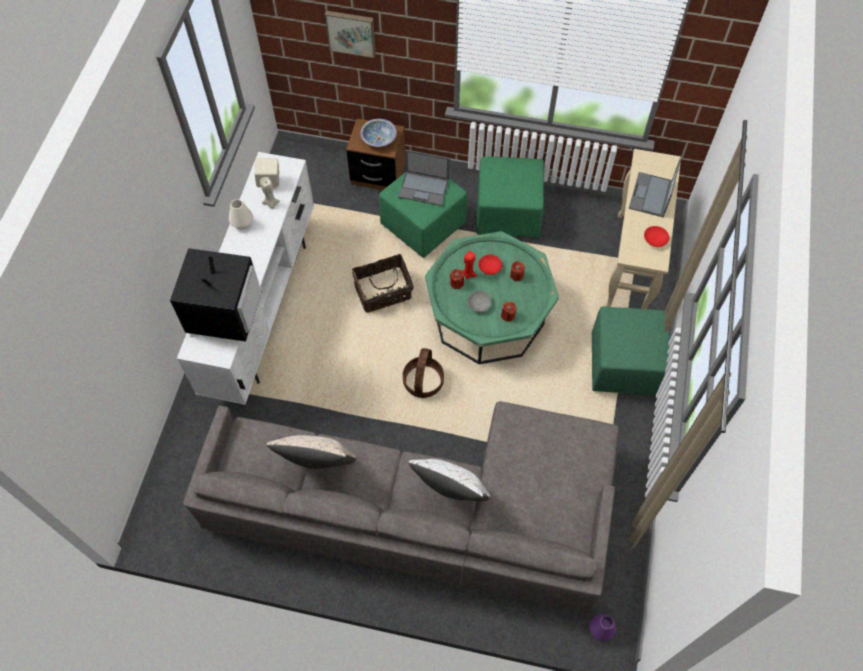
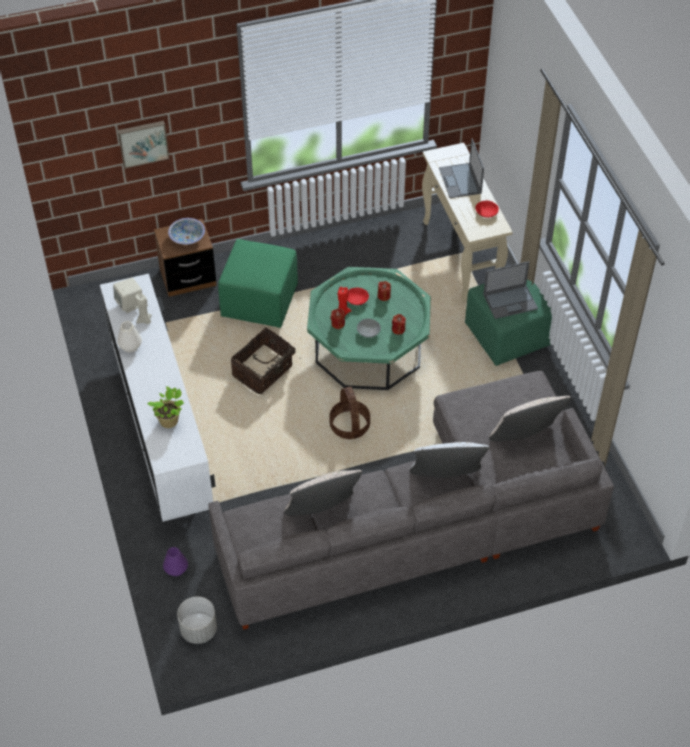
camera: 30 degrees left, 10 degrees down
television [170,248,262,342] -> potted plant [147,386,184,428]
laptop [398,150,450,206] -> laptop moved to [483,261,538,319]
green ottoman [476,157,544,237] -> none
purple vase [589,614,616,641] -> purple vase moved to [163,547,188,576]
none -> grey planter [177,596,217,644]
none -> beige pillow [489,396,571,441]

